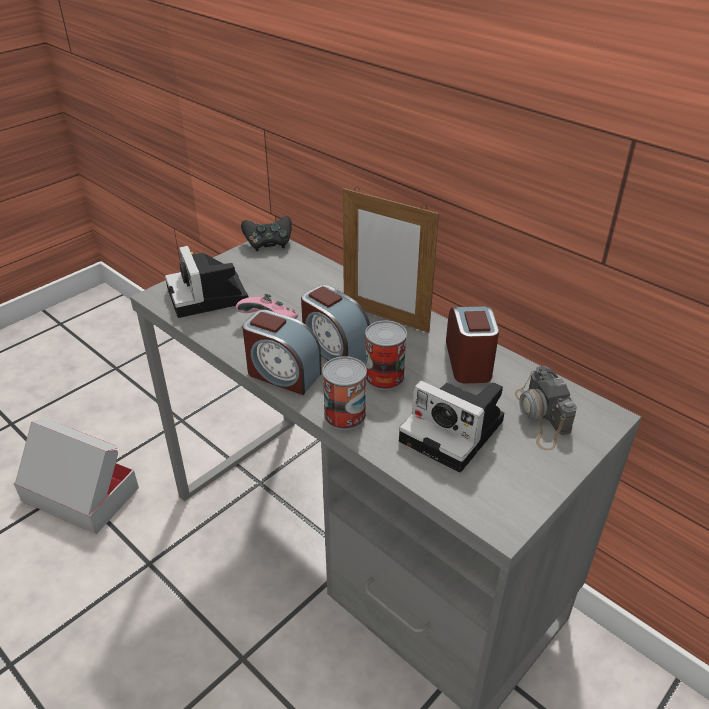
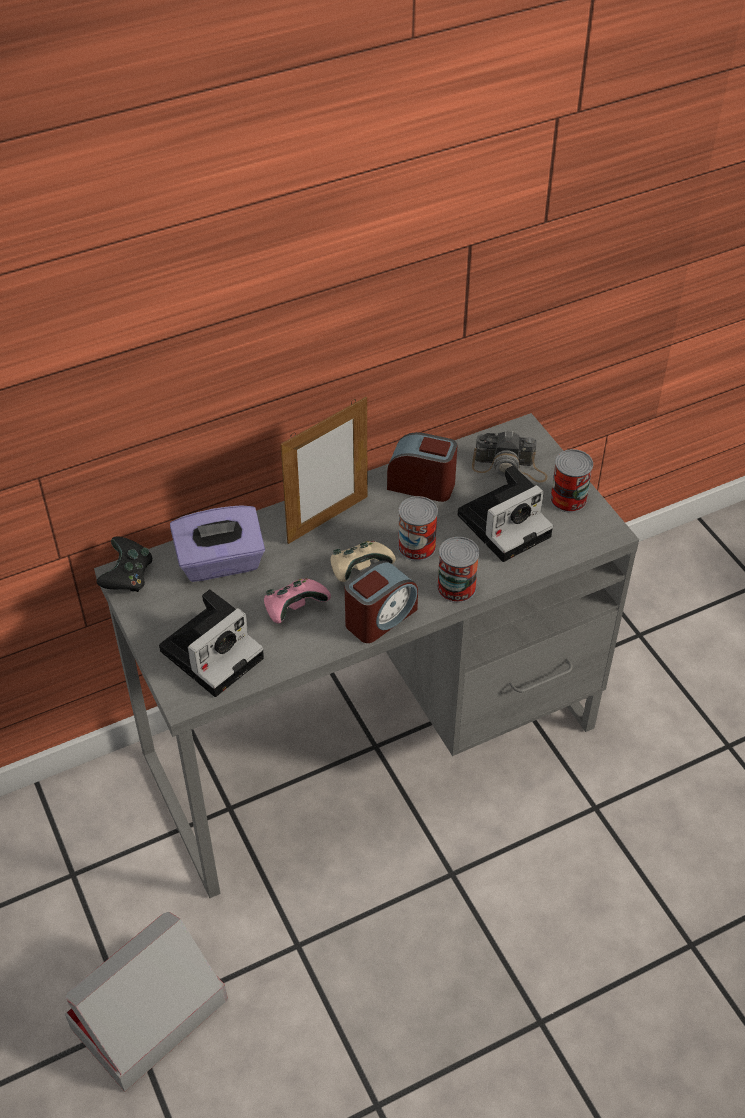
camera: 70 degrees left, 10 degrees up
camera [165,246,249,318] -> camera turned 45 degrees counterclockwise [159,589,264,697]
alarm clock [301,285,370,361] -> beige game controller [330,541,396,582]
none -> purple tissue box [170,505,265,582]
none -> can [550,449,593,513]

